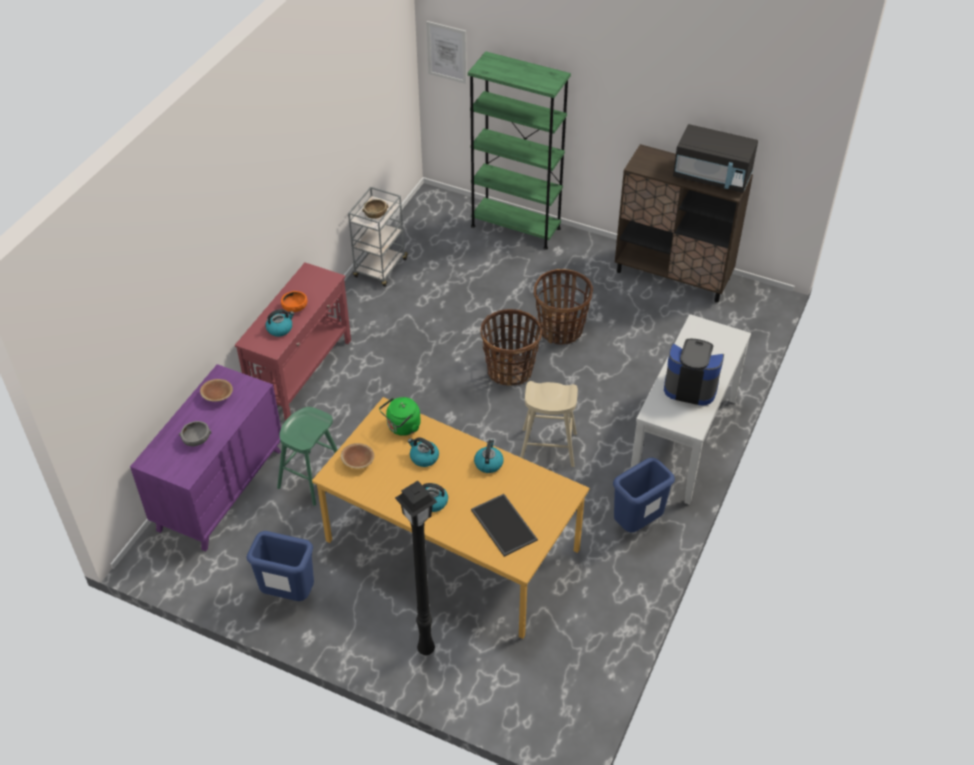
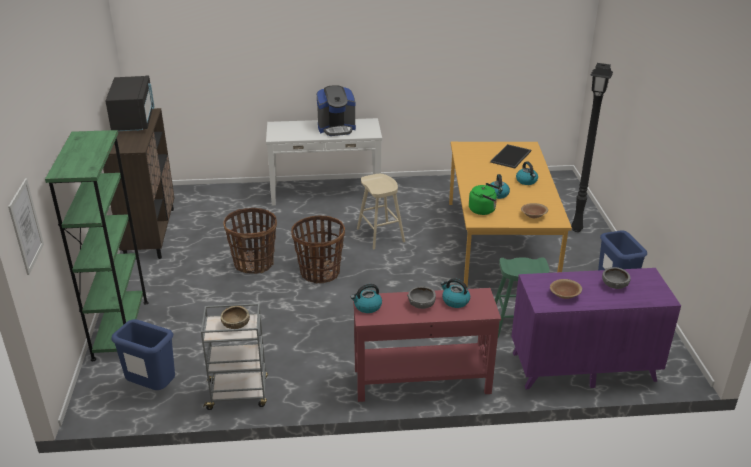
camera: 120 degrees left, 15 degrees down
orange bowl [281,291,307,312] -> grey bowl [407,286,436,309]
kettle [474,439,504,473] -> kettle moved to [351,284,382,313]
blue trash can [613,458,675,533] -> blue trash can moved to [111,319,175,390]
coffee machine [664,339,724,406] -> coffee machine turned 90 degrees counterclockwise [317,85,356,136]

